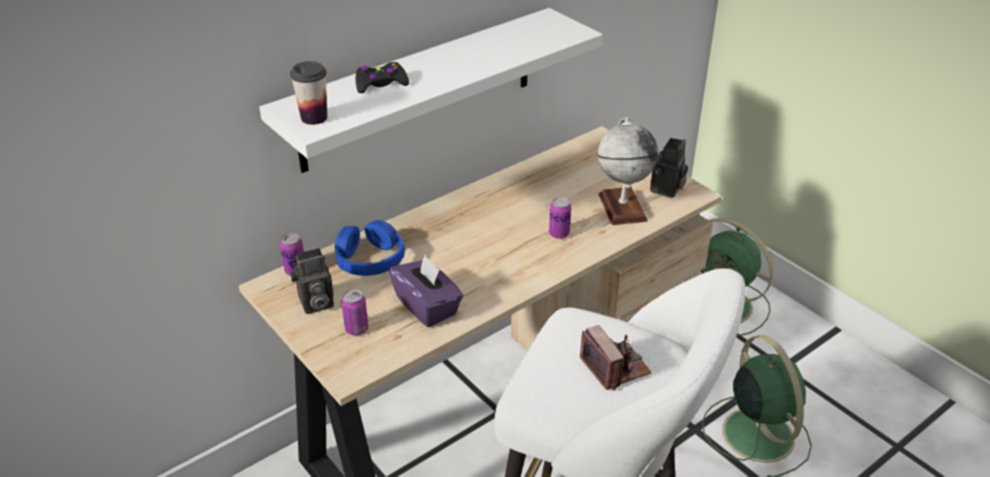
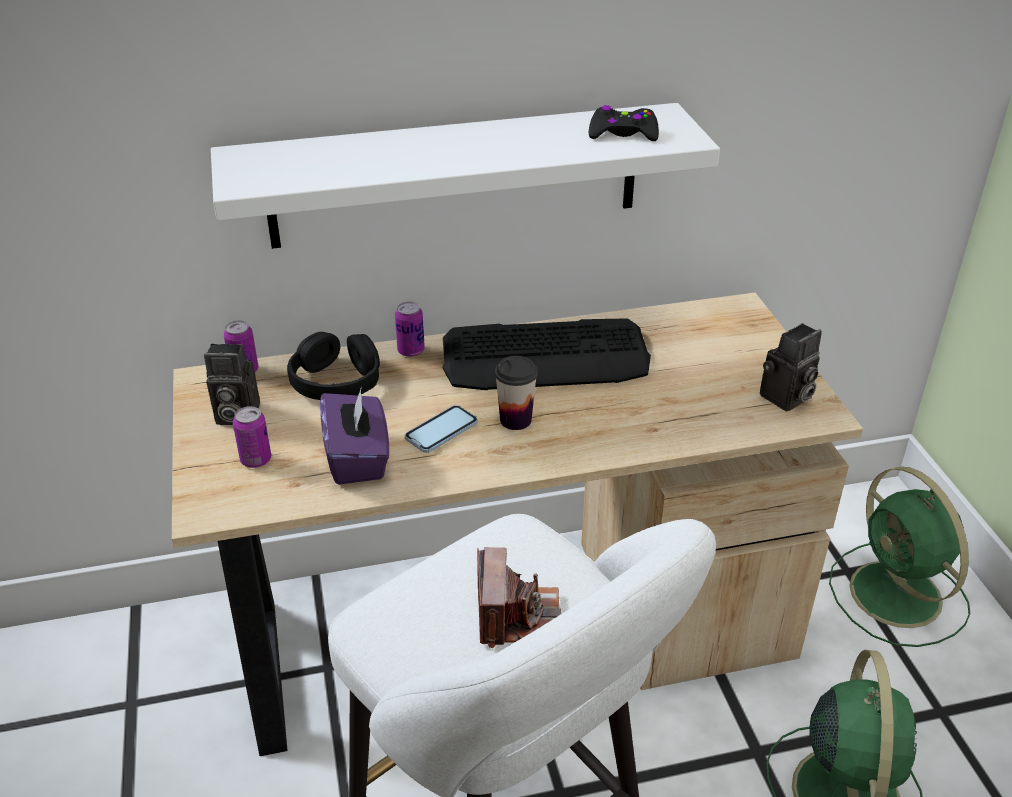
camera: 25 degrees right, 0 degrees up
cup [290,61,327,125] -> cup moved to [494,356,538,430]
blue headphones [335,220,405,276] -> black headphones [287,332,380,400]
black game controller [356,62,409,93] -> black game controller moved to [589,105,659,141]
can [549,197,571,239] -> can moved to [395,302,425,357]
globe [598,117,658,225] -> none
none -> phone [405,405,478,453]
none -> keyboard [442,318,651,390]

